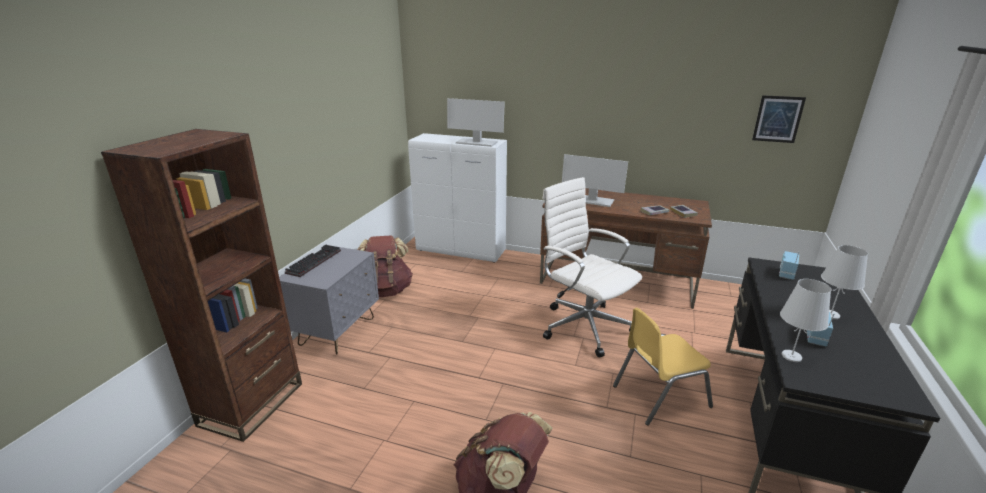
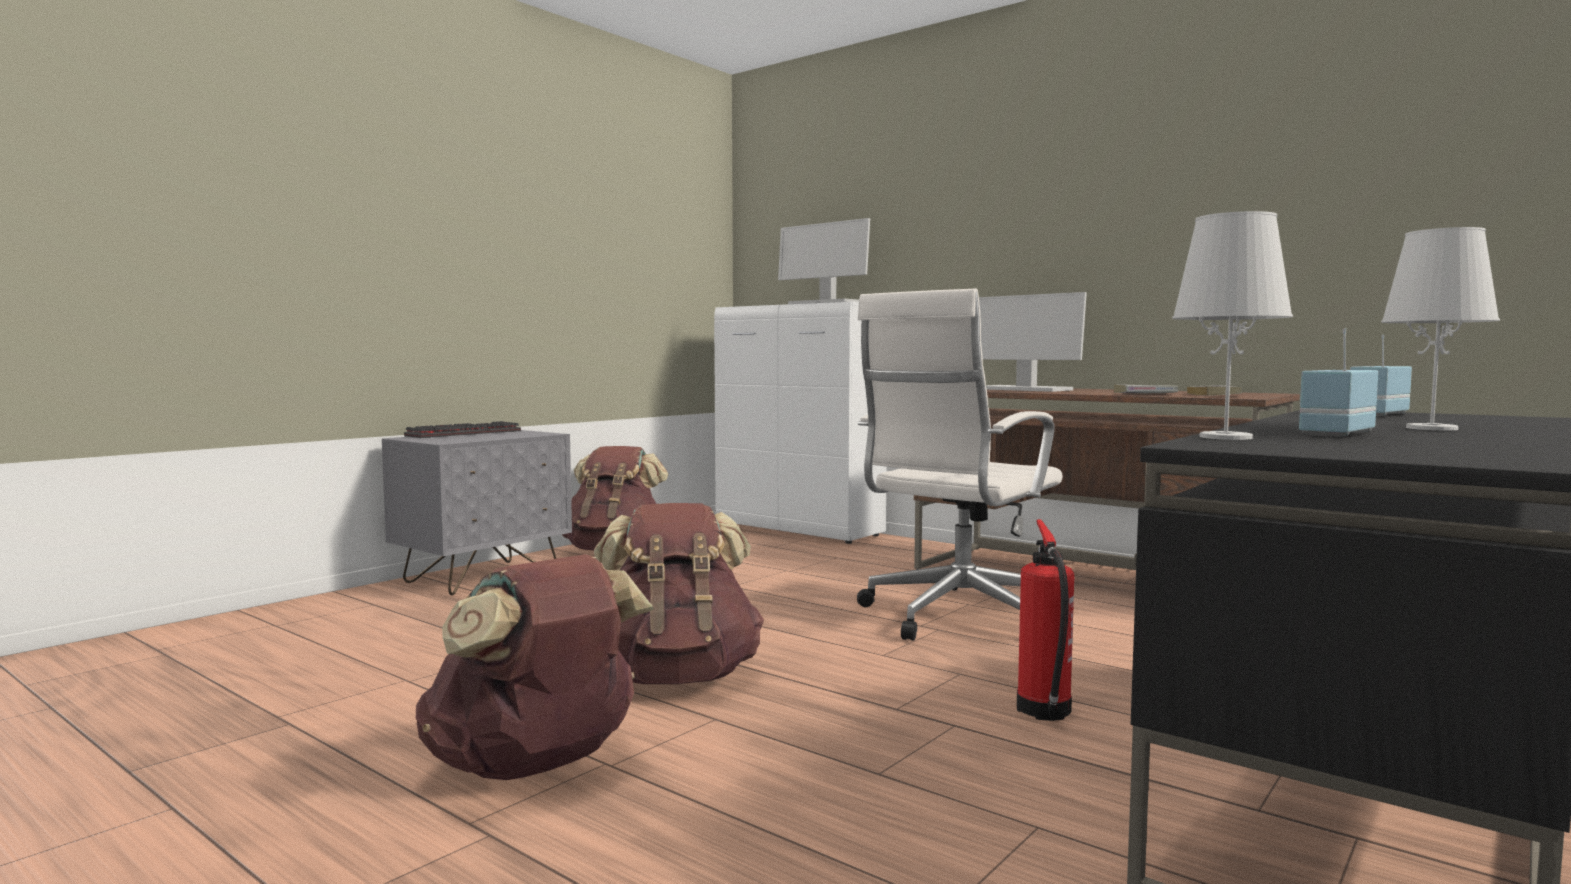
camera: 20 degrees right, 20 degrees down
brown bookcase [101,129,302,442] -> none
white office chair [542,177,642,357] -> white office chair turned 120 degrees counterclockwise [857,288,1063,641]
yellow chair [613,308,713,426] -> fire extinguisher [1017,519,1075,721]
picture [752,95,806,143] -> none
none -> brown backpack [594,503,764,684]

